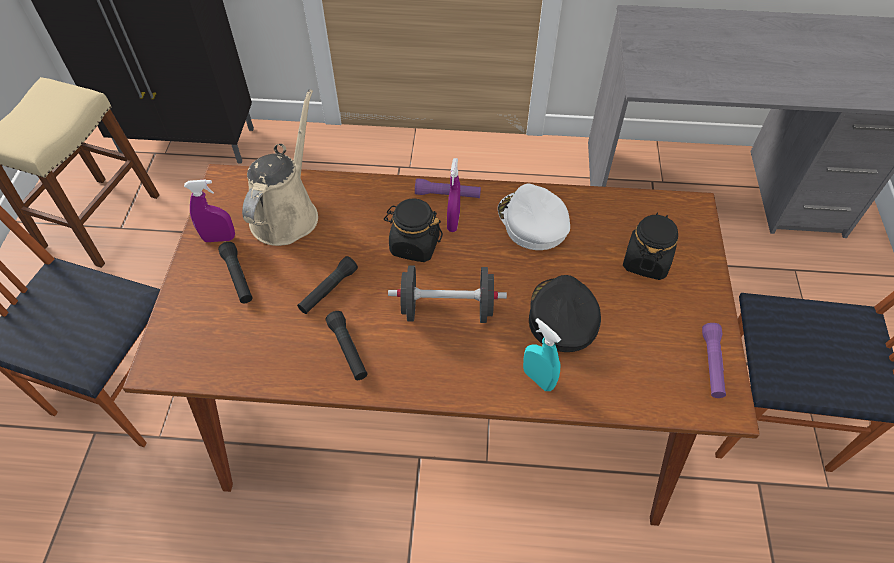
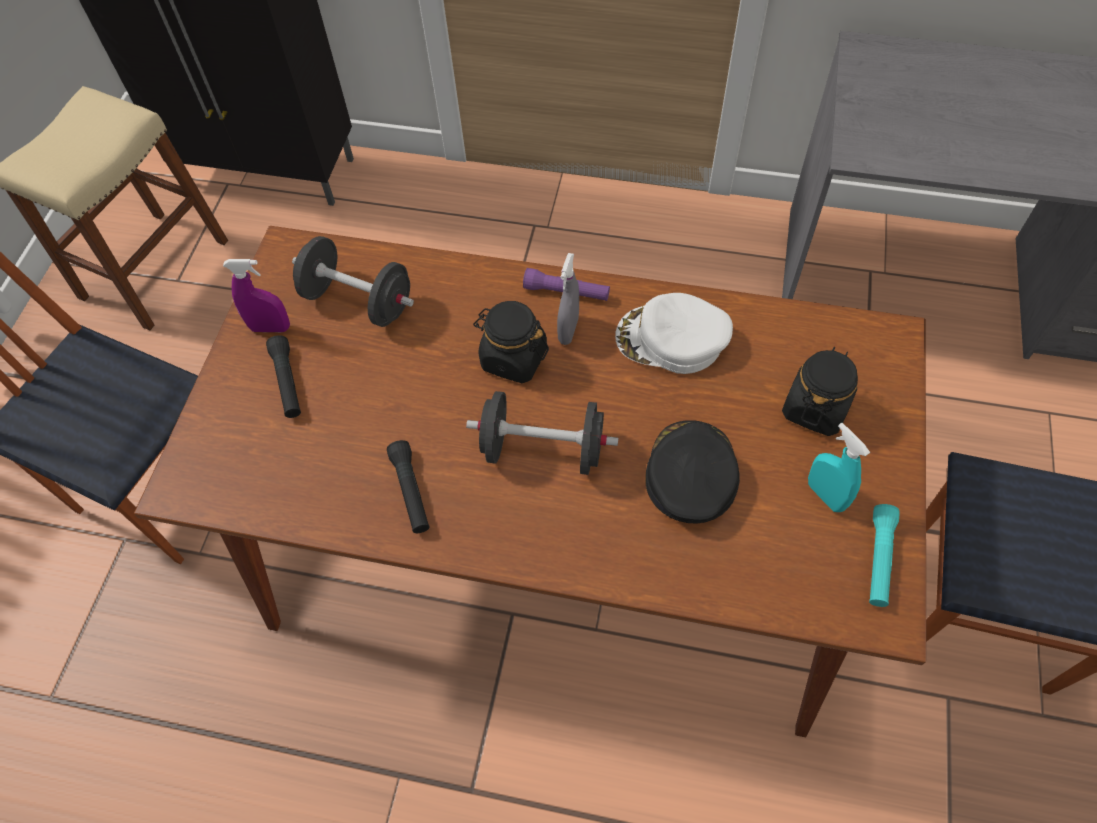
camera: 10 degrees right, 5 degrees up
beige watering can [242,89,318,246] -> black dumbbell [292,236,414,327]
black flashlight [297,256,358,314] -> none
purple spray bottle [447,158,460,232] -> grey spray bottle [557,253,579,345]
white cap [498,184,570,250] -> white cap turned 60 degrees counterclockwise [615,293,733,374]
turquoise spray bottle [523,318,561,391] -> turquoise spray bottle moved to [808,423,870,512]
purple flashlight [702,323,726,398] -> turquoise flashlight [869,504,900,607]

